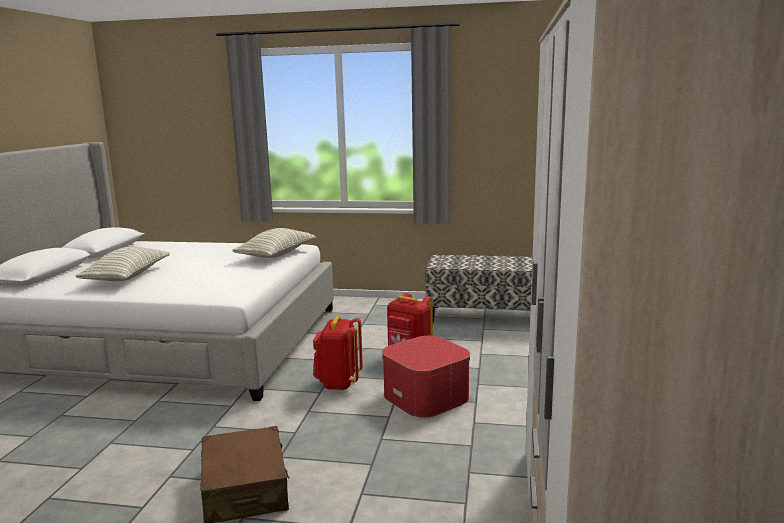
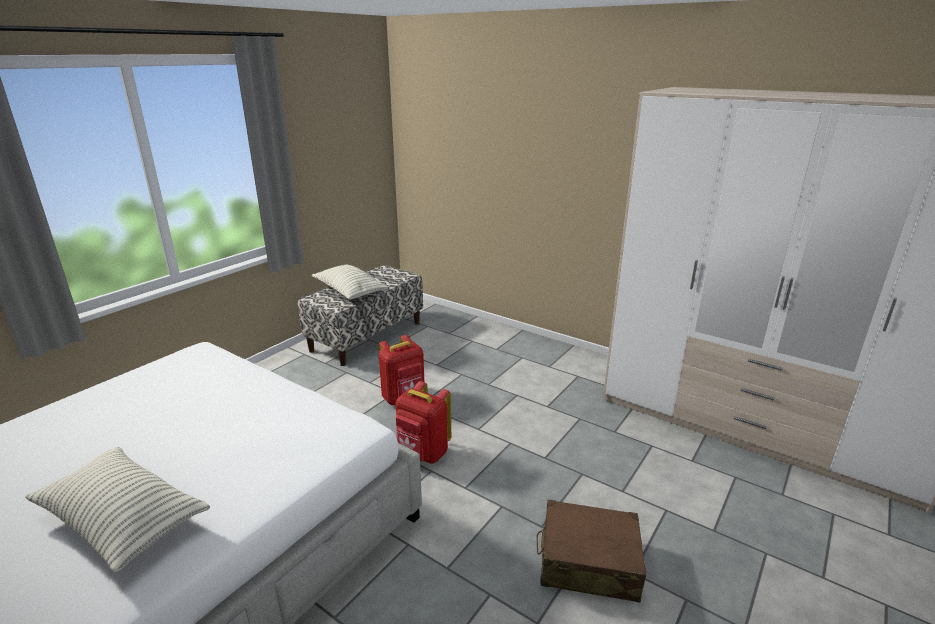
camera: 65 degrees left, 10 degrees up
pillow [232,228,316,258] -> pillow moved to [312,264,388,300]
ottoman [382,336,470,418] -> none

